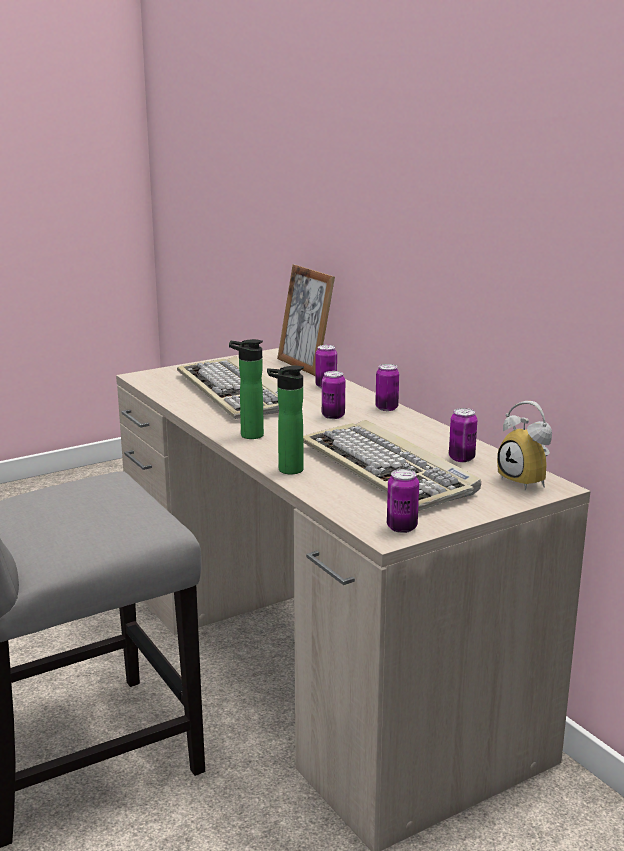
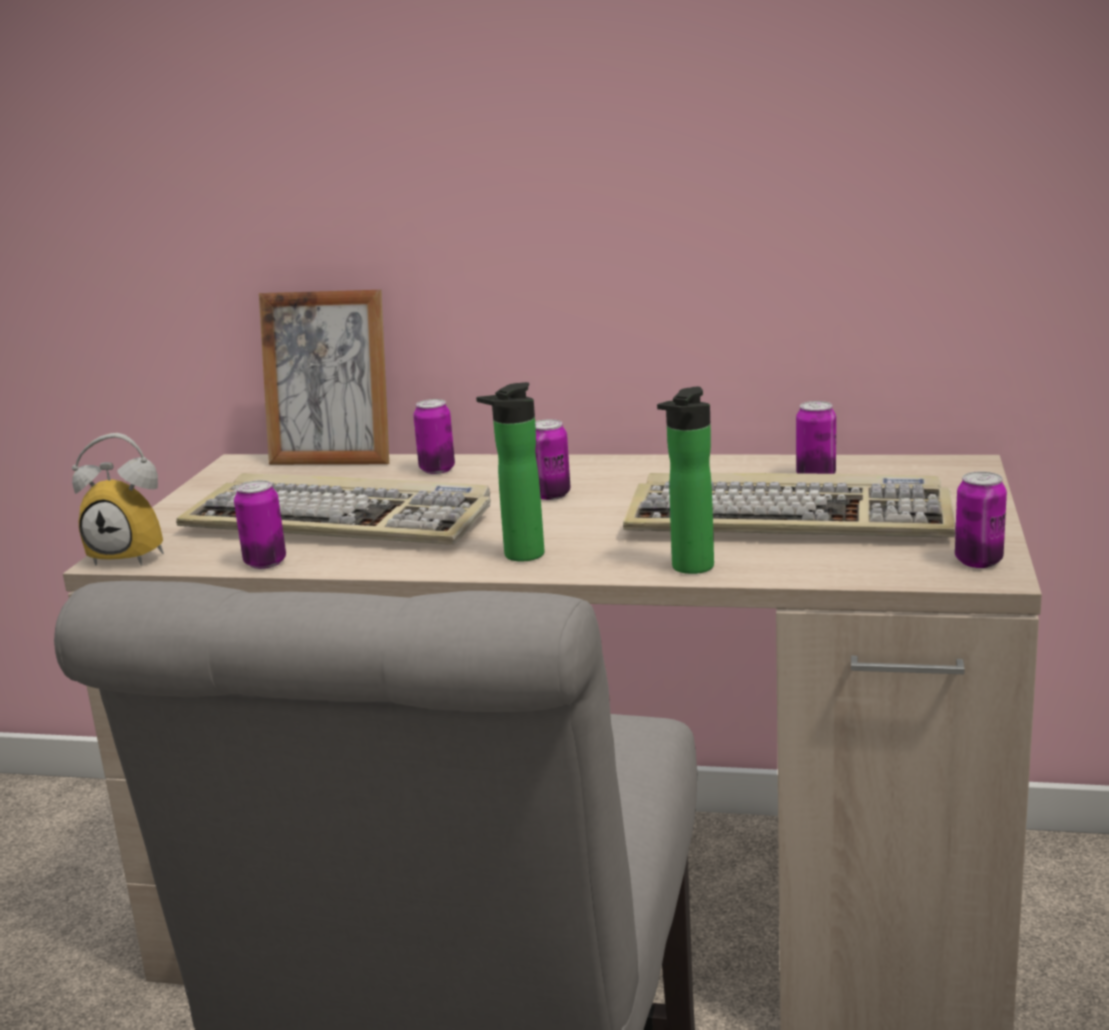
camera: 45 degrees left, 0 degrees up
can [375,364,399,411] -> can moved to [234,480,286,569]
alarm clock [497,401,552,490] -> alarm clock moved to [72,433,164,566]

